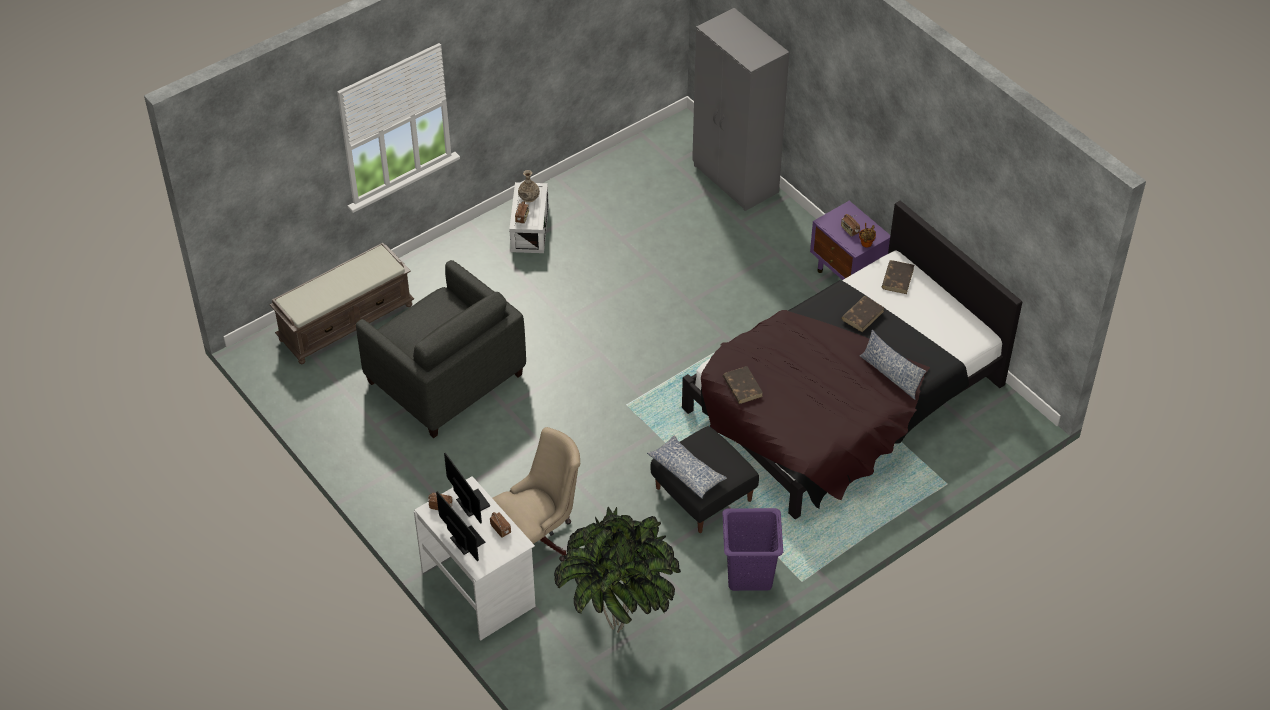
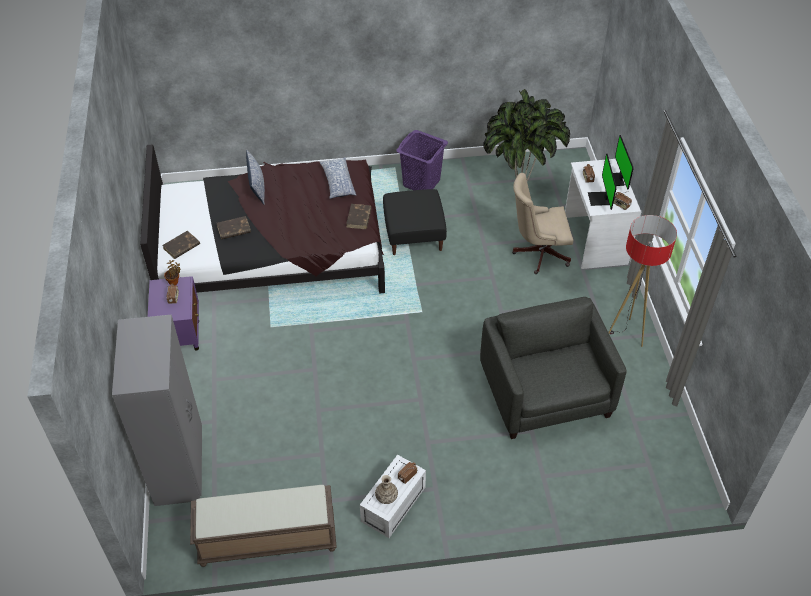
camera: 150 degrees left, 0 degrees up
brown bench [270,243,414,364] -> brown bench moved to [190,485,337,567]
pillow [647,436,727,499] -> pillow moved to [320,157,356,199]
none -> floor lamp [608,215,677,347]

